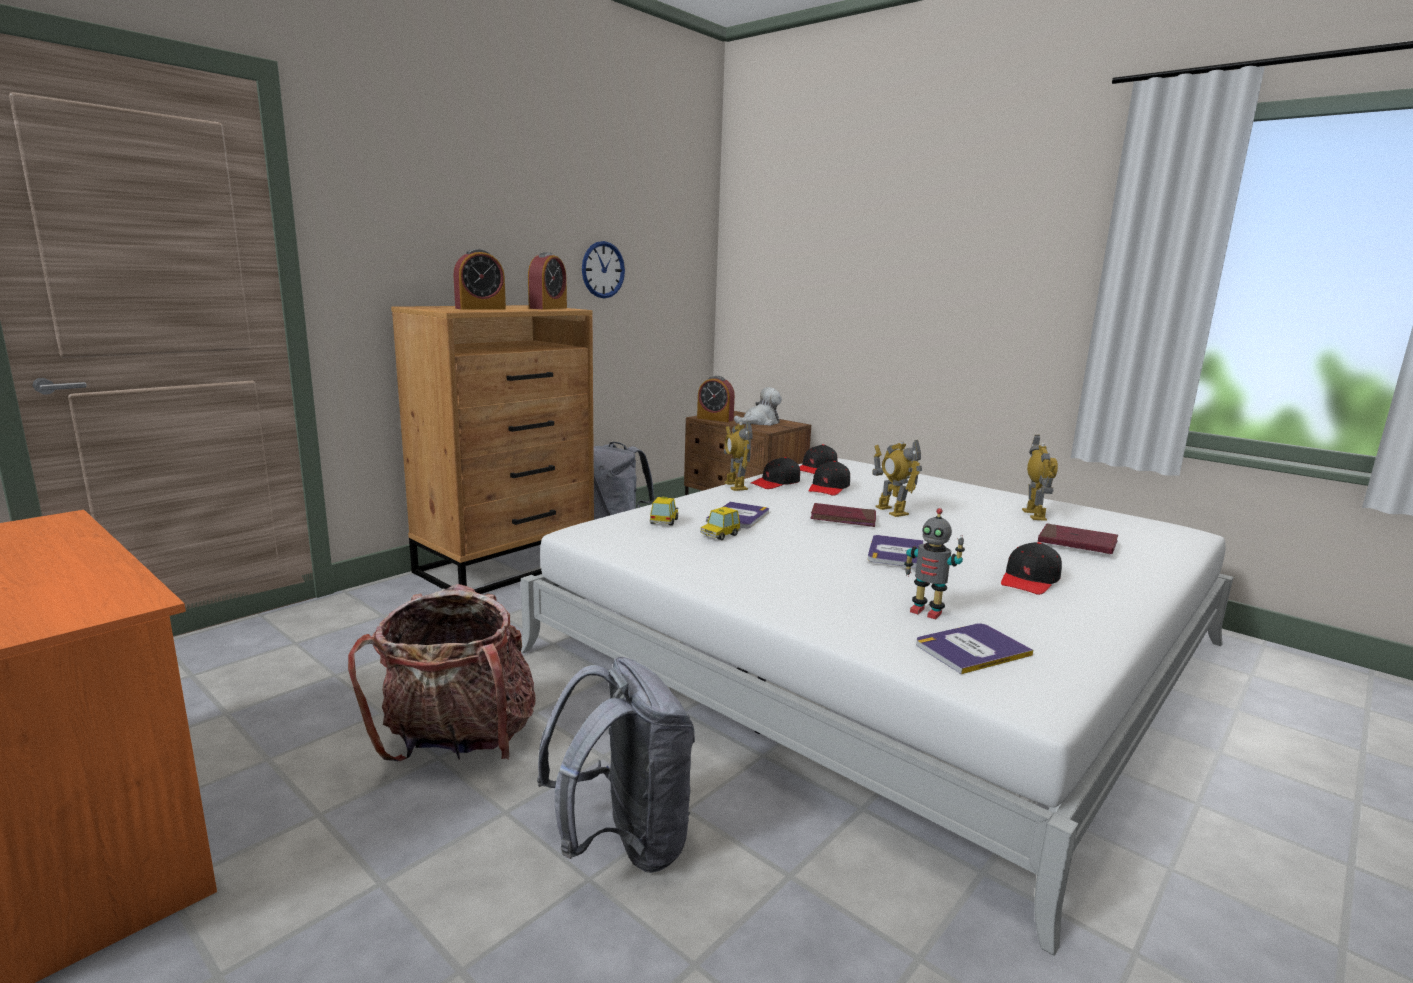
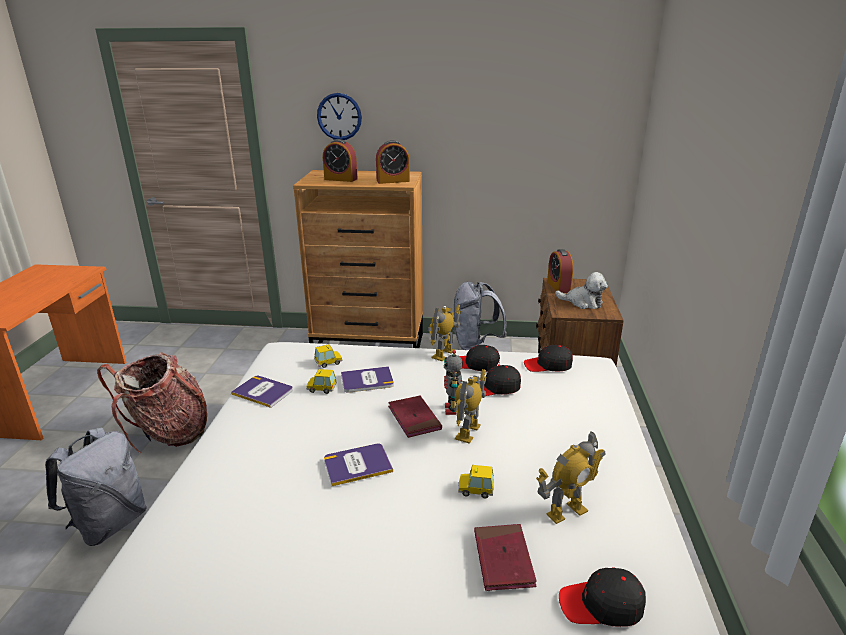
camera: 55 degrees right, 10 degrees up
wall clock [582,241,625,298] -> wall clock moved to [317,93,362,140]
toy robot [904,508,965,619] -> toy robot moved to [444,350,463,415]
book [916,623,1033,674] -> book moved to [231,376,293,408]
black cap [1001,542,1062,595] -> black cap moved to [559,567,646,627]
none -> toy car [458,465,494,498]

